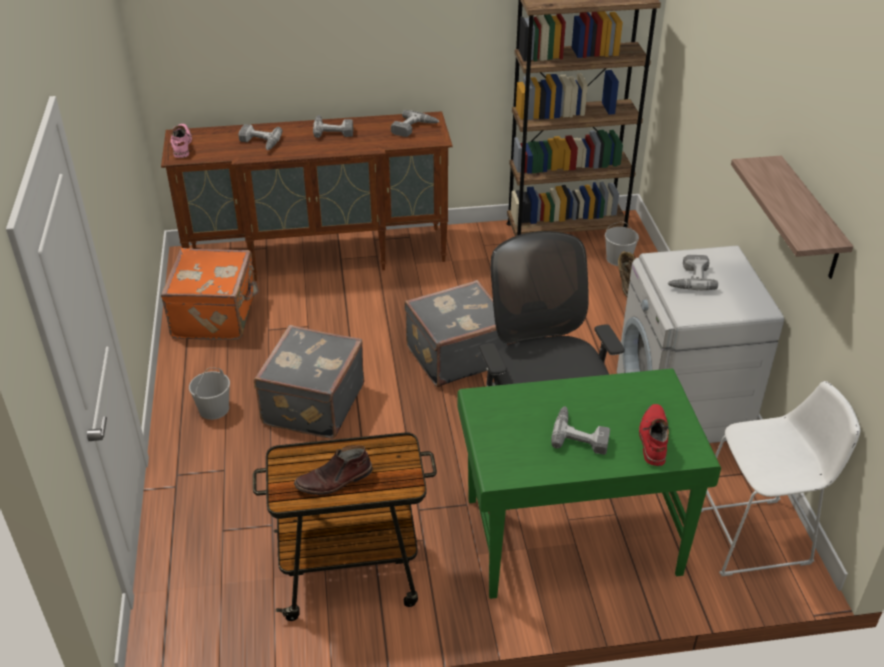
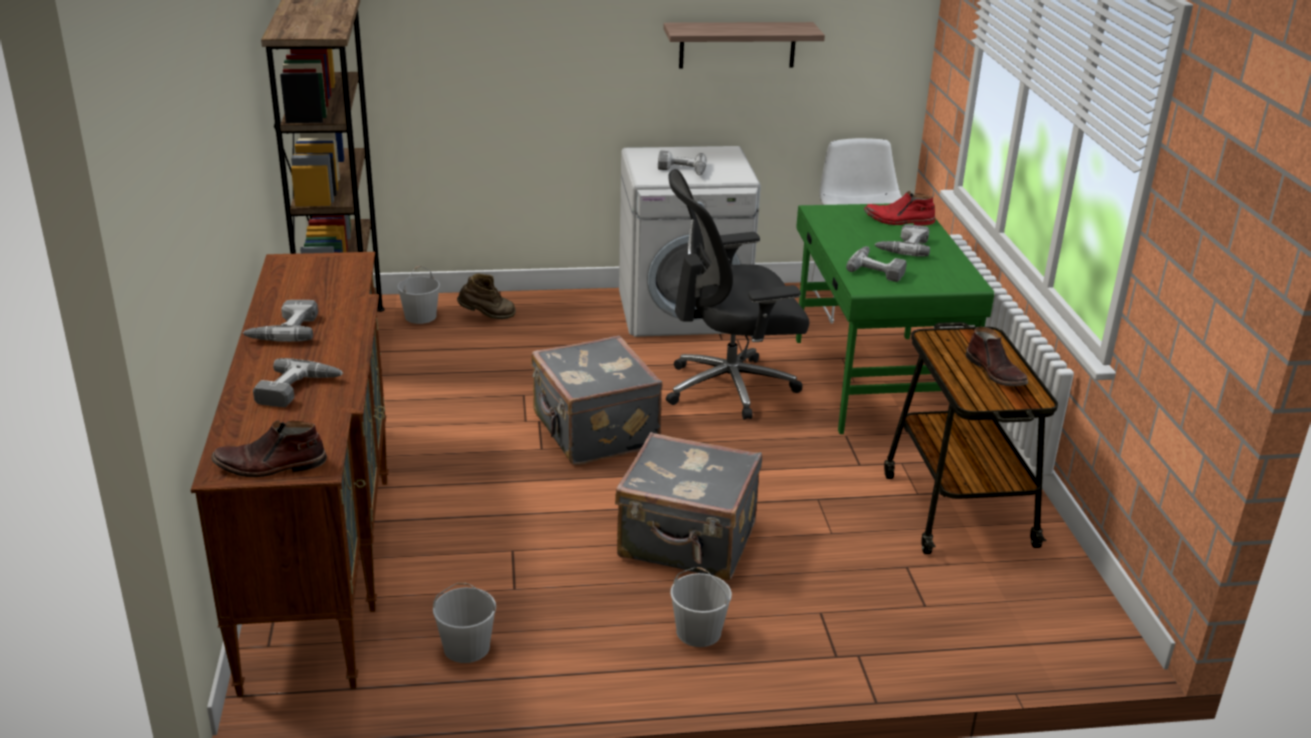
camera: 90 degrees left, 10 degrees down
orange suitcase [161,248,259,340] -> white bucket [433,582,496,663]
pink boot [171,124,192,158] -> brown boot [211,420,327,477]
power drill [391,110,439,137] -> power drill moved to [846,246,907,282]

